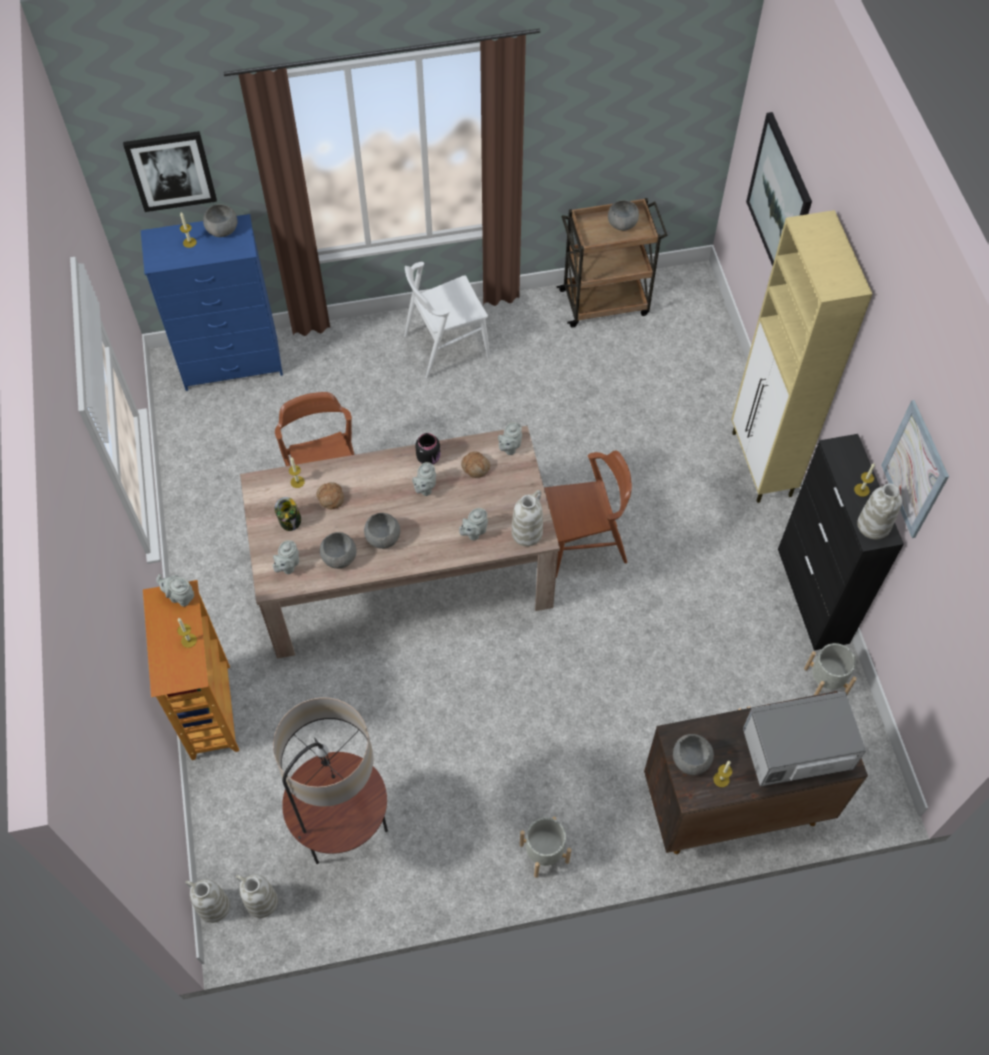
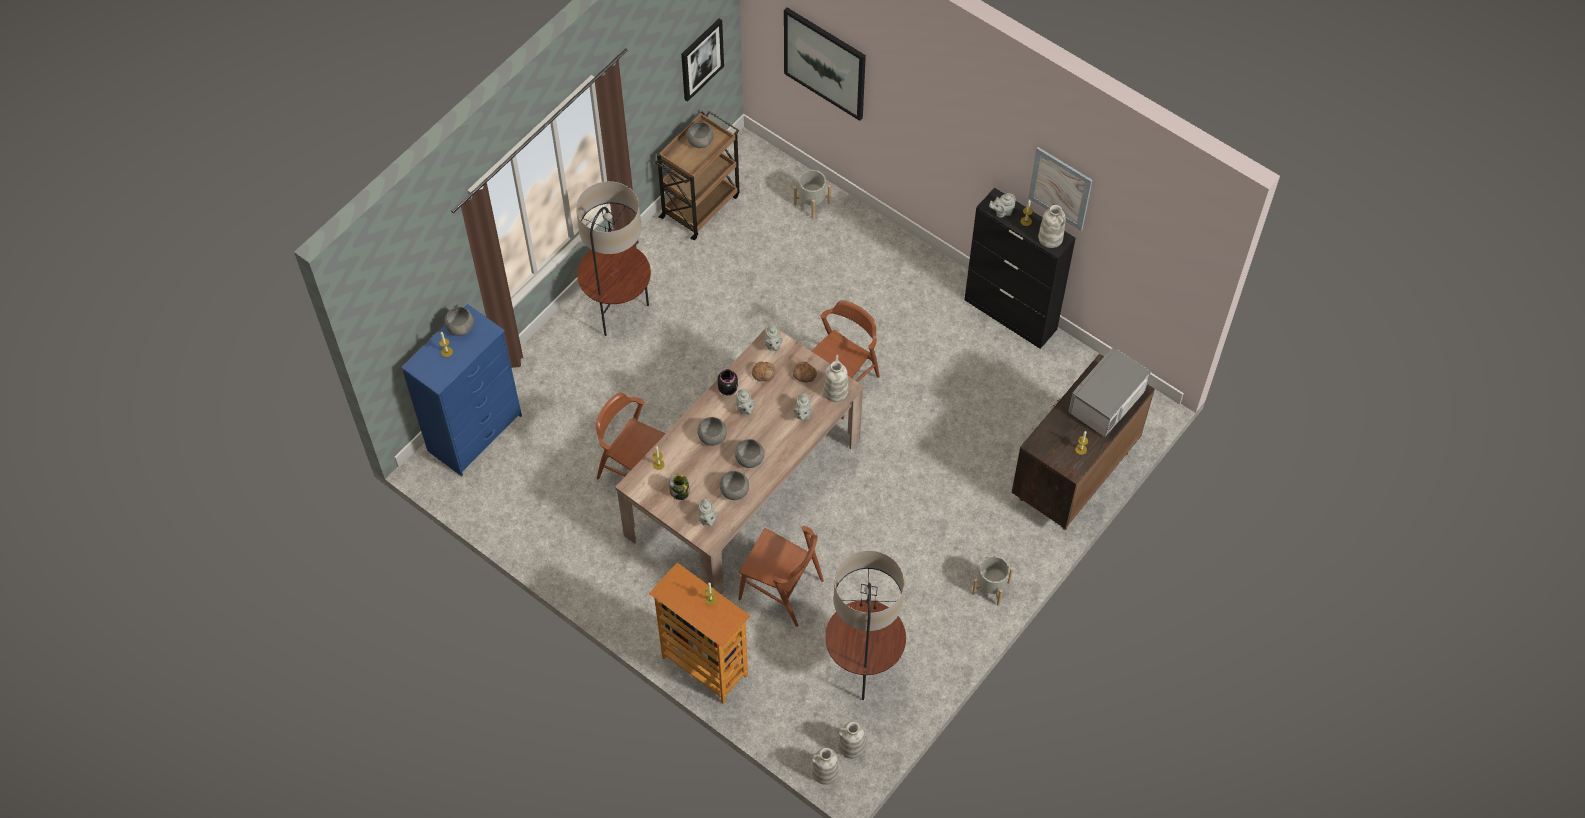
camera: 40 degrees left, 0 degrees up
picture [123,131,217,212] -> picture moved to [681,19,724,102]
grey teapot [156,574,194,607] -> grey teapot moved to [989,193,1016,218]
bread [317,482,344,510] -> bread moved to [793,362,817,383]
white chair [404,262,490,379] -> floor lamp [576,181,651,336]
grey bowl [673,734,714,775] -> grey bowl moved to [697,417,727,446]
beige cabinet [731,210,872,503] -> none
grey planter [804,643,857,696] -> grey planter moved to [794,170,831,219]
none -> brown chair [738,526,824,627]

